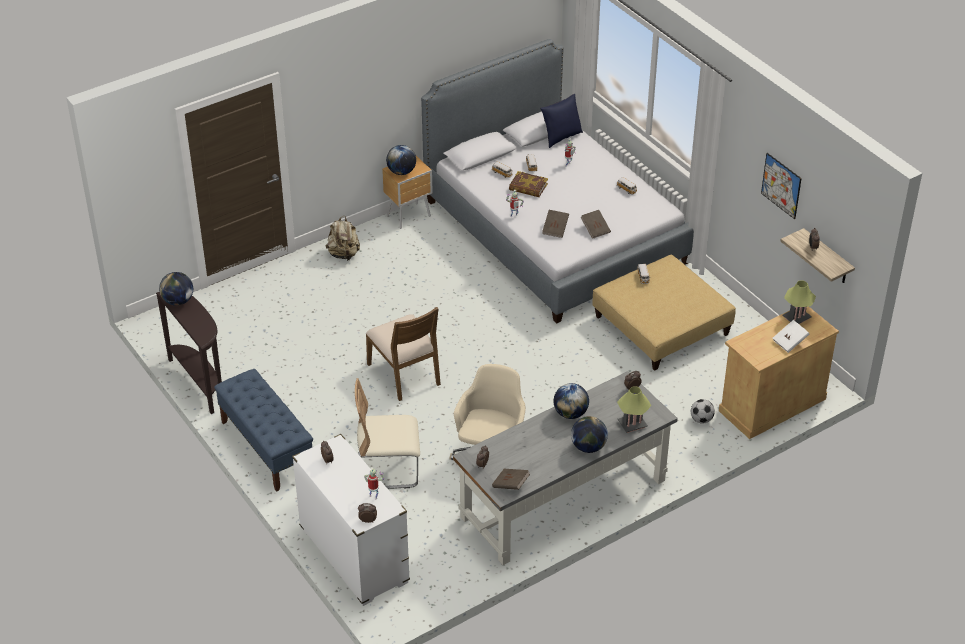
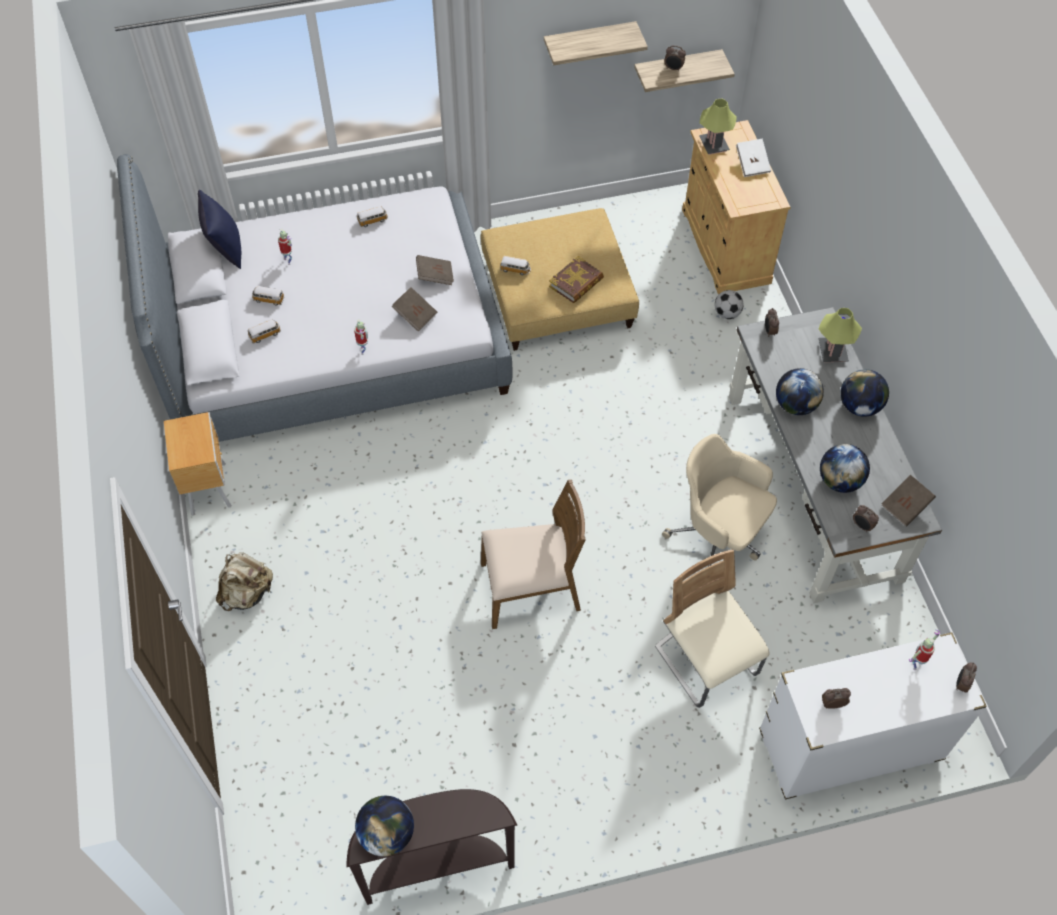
camera: 70 degrees left, 15 degrees up
blue bench [214,369,313,492] -> none
beige chair [355,378,420,489] -> beige chair turned 135 degrees clockwise [655,549,770,708]
globe [386,145,416,175] -> globe moved to [820,444,870,493]
book [509,171,548,197] -> book moved to [549,256,604,303]
picture [761,153,802,219] -> shelf [544,21,648,65]

